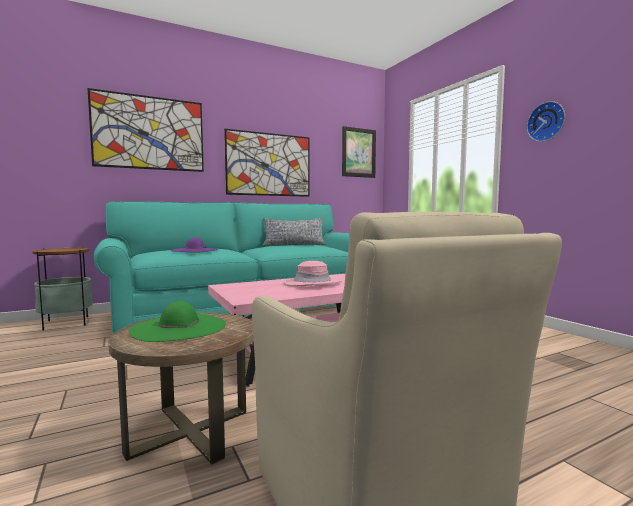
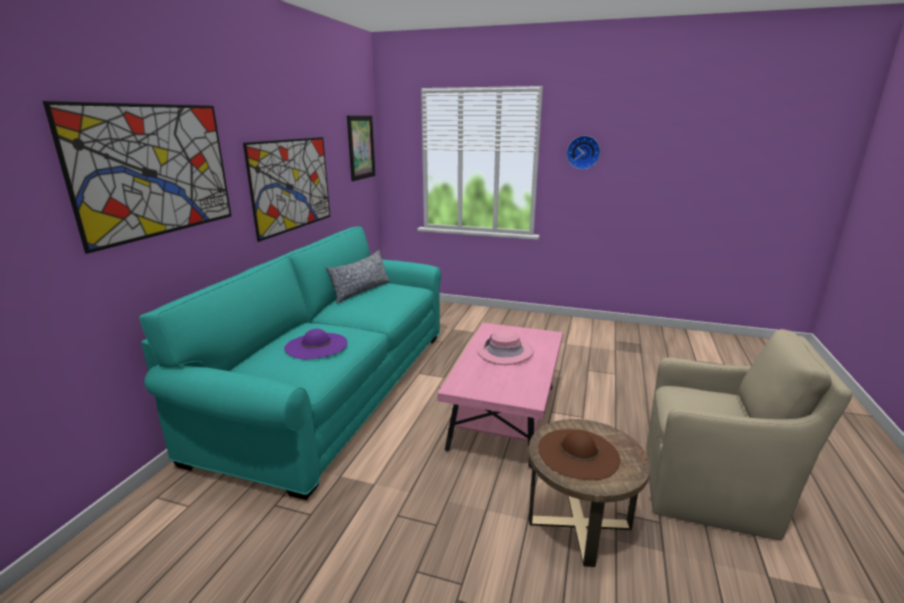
camera: 45 degrees left, 15 degrees up
side table [32,247,93,330] -> none
green hat [129,301,226,342] -> brown hat [538,429,620,480]

